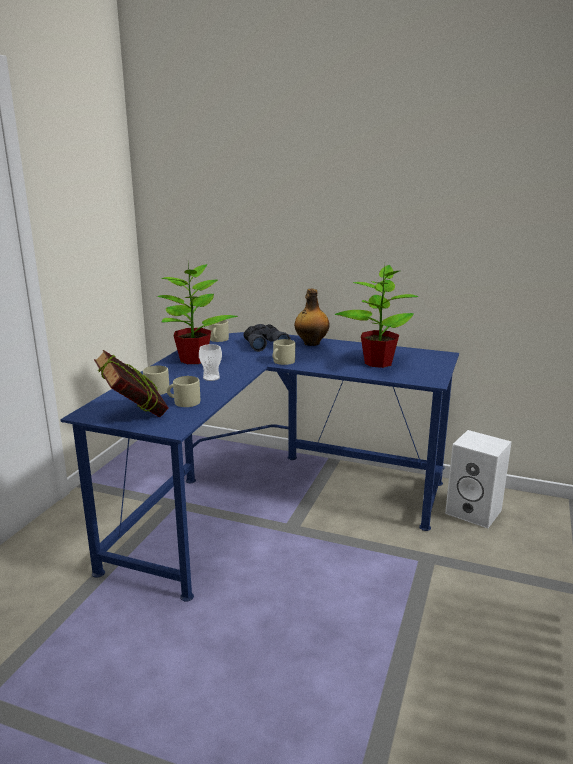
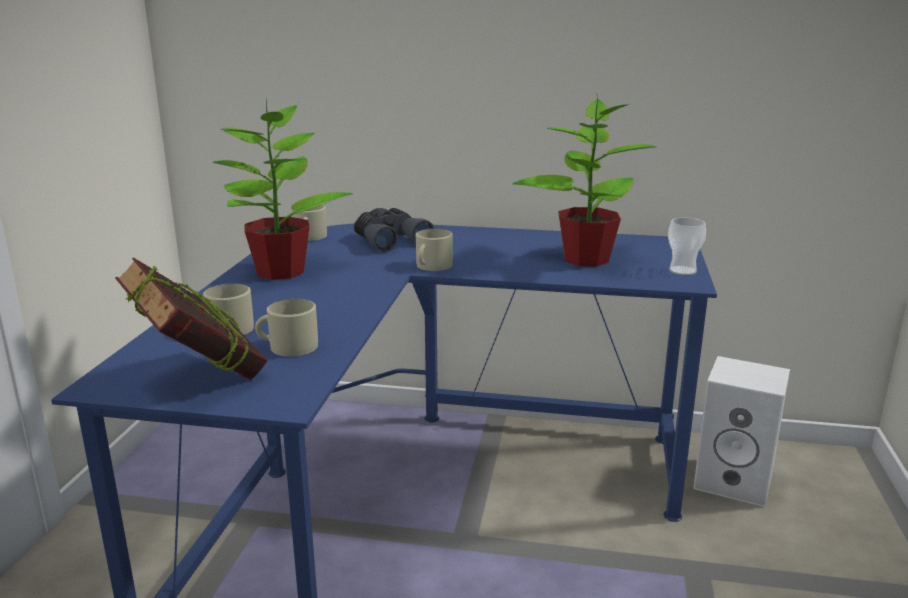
camera: 10 degrees left, 0 degrees up
cup [199,344,222,381] -> cup moved to [668,218,706,275]
bottle [294,289,330,346] -> none

